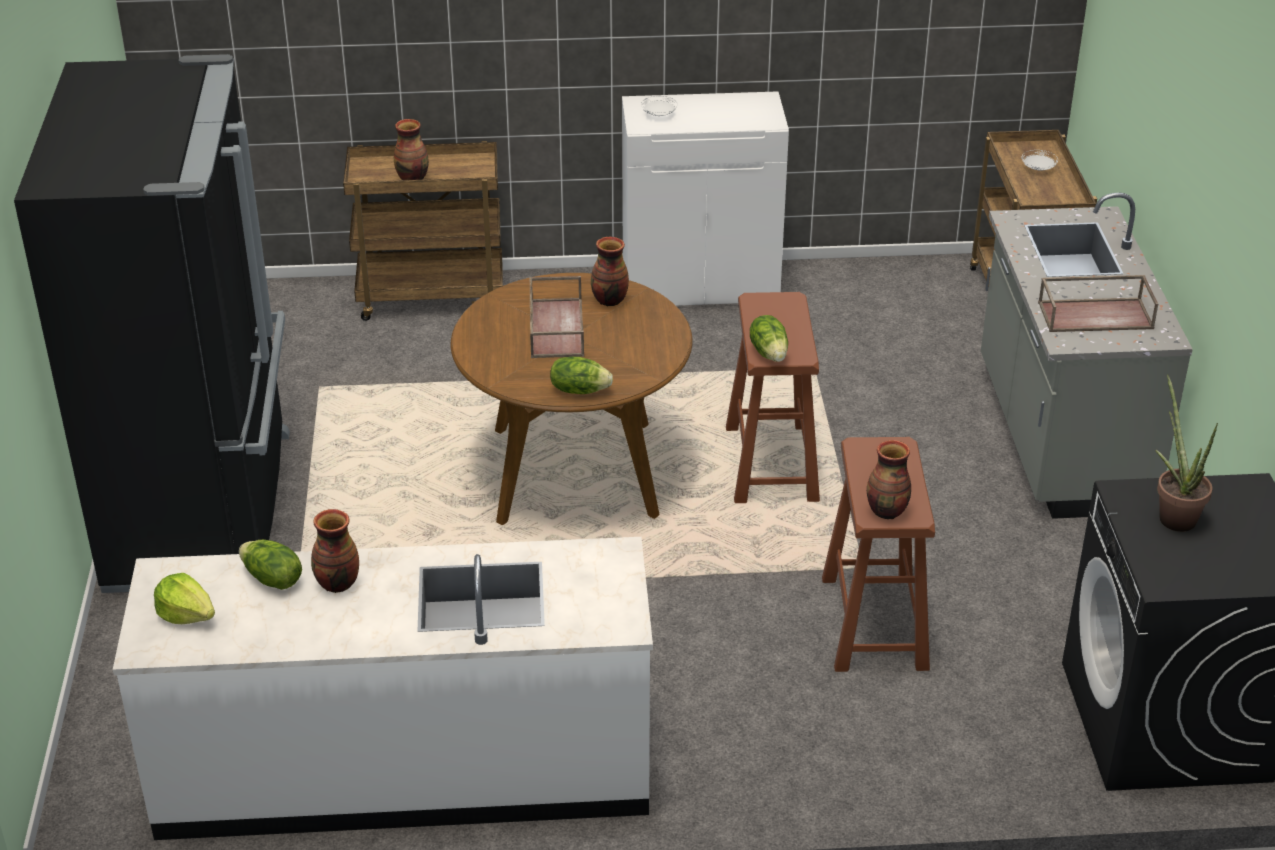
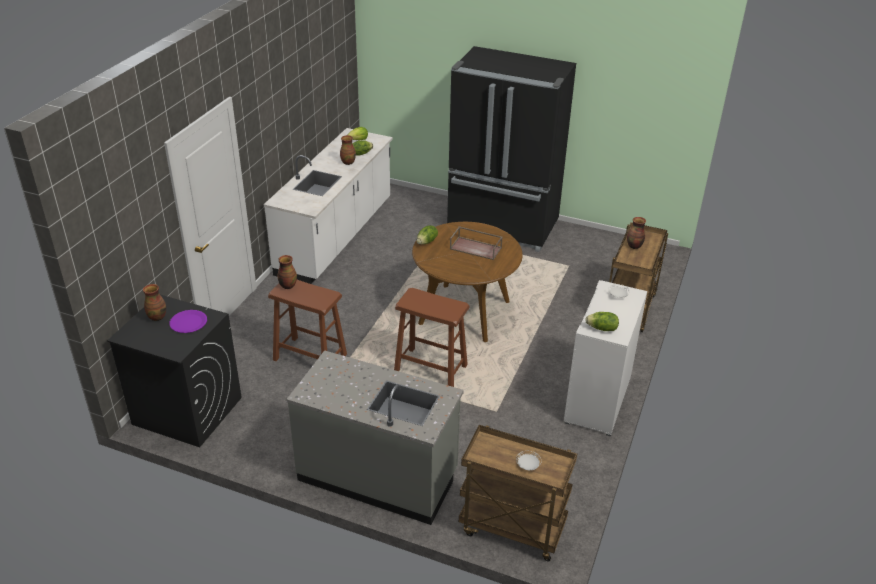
camera: 115 degrees right, 0 degrees up
vase [591,237,629,306] -> vase moved to [143,284,166,321]
lettuce [750,315,788,362] -> lettuce moved to [585,312,619,331]
brown tray [1038,275,1158,332] -> none
potted plant [1155,374,1218,532] -> purple plate [170,310,207,333]

